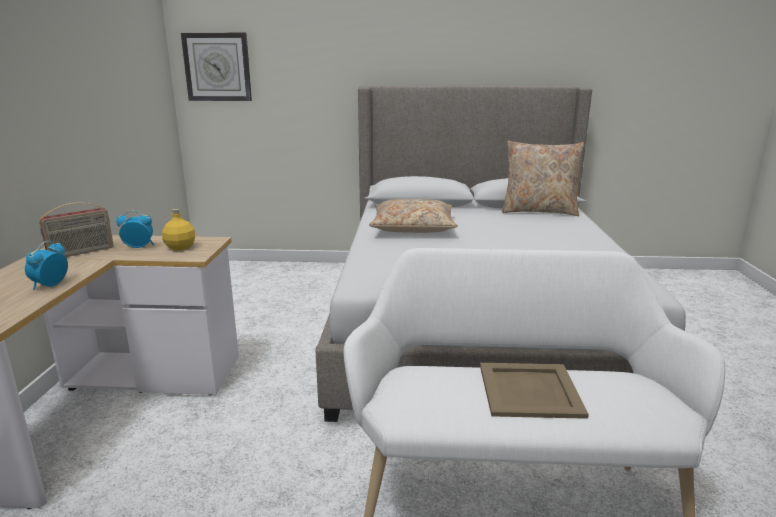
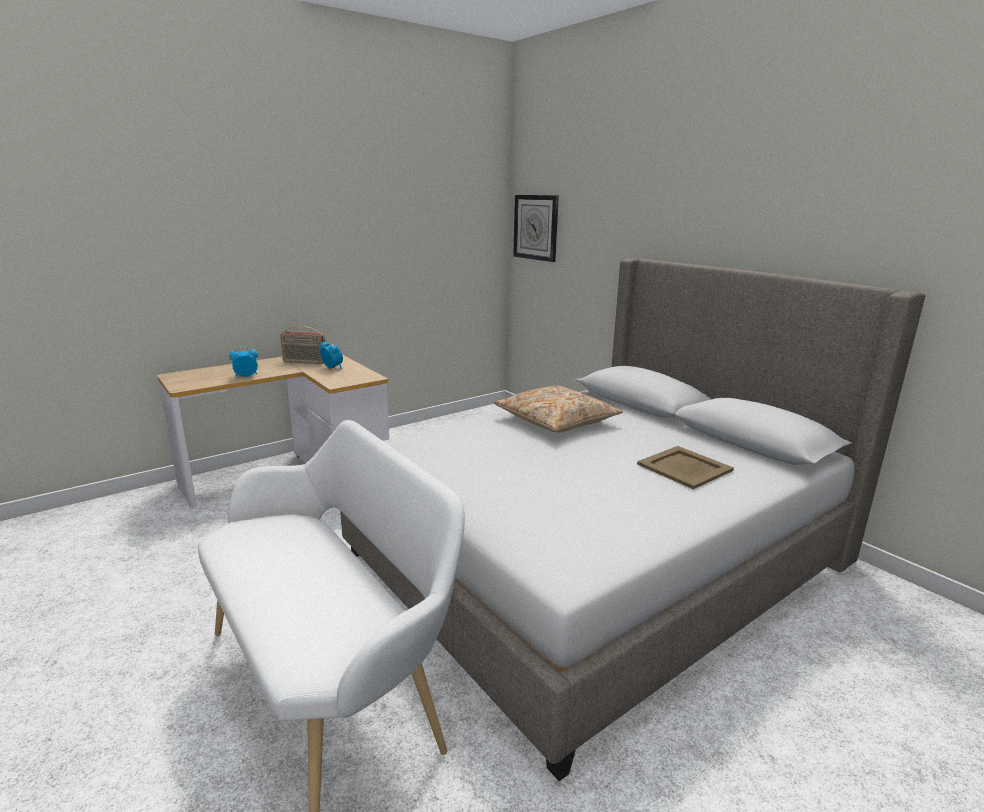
camera: 50 degrees right, 0 degrees up
yellow bottle [162,209,195,250] -> none
beige tray [480,363,589,419] -> beige tray moved to [637,446,734,489]
beige pillow [502,141,584,216] -> none

